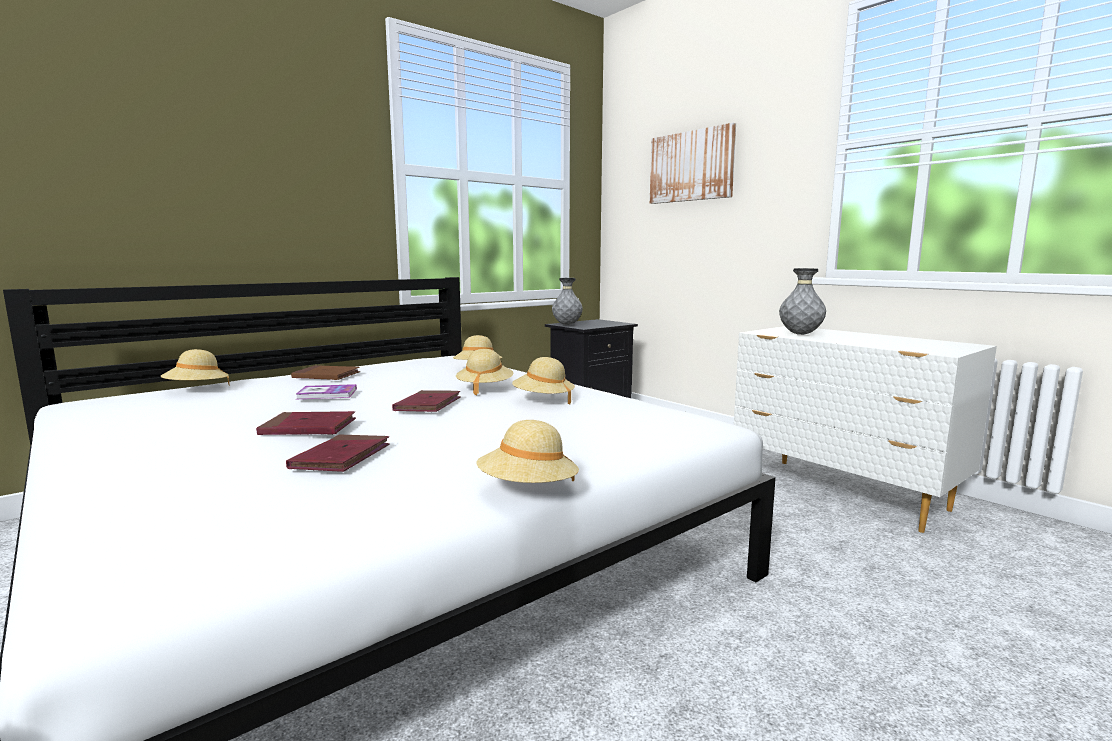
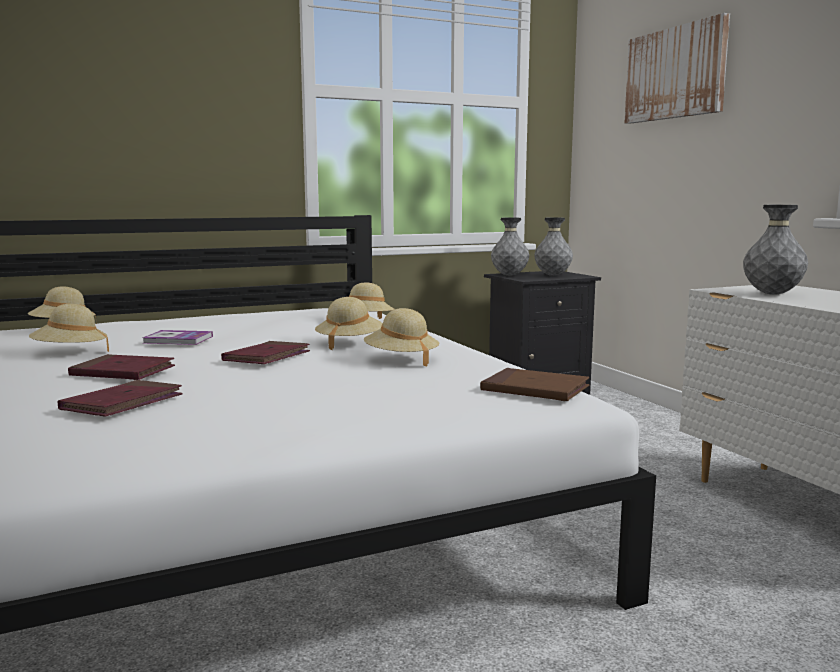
camera: 15 degrees right, 0 degrees up
brown book [291,365,360,380] -> brown book moved to [480,368,590,401]
beige hat [476,420,579,483] -> beige hat moved to [29,304,109,352]
none -> grey vase [534,217,573,276]

